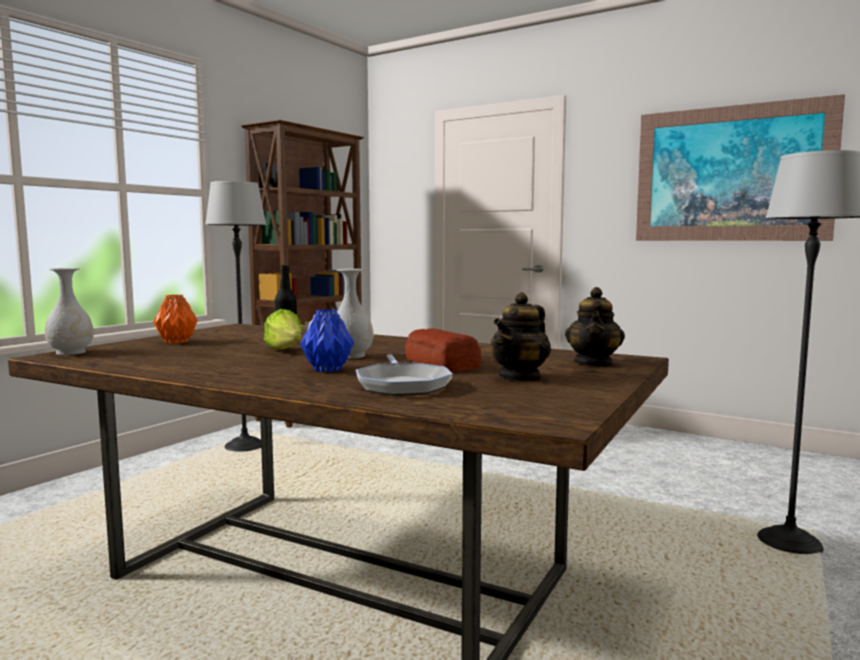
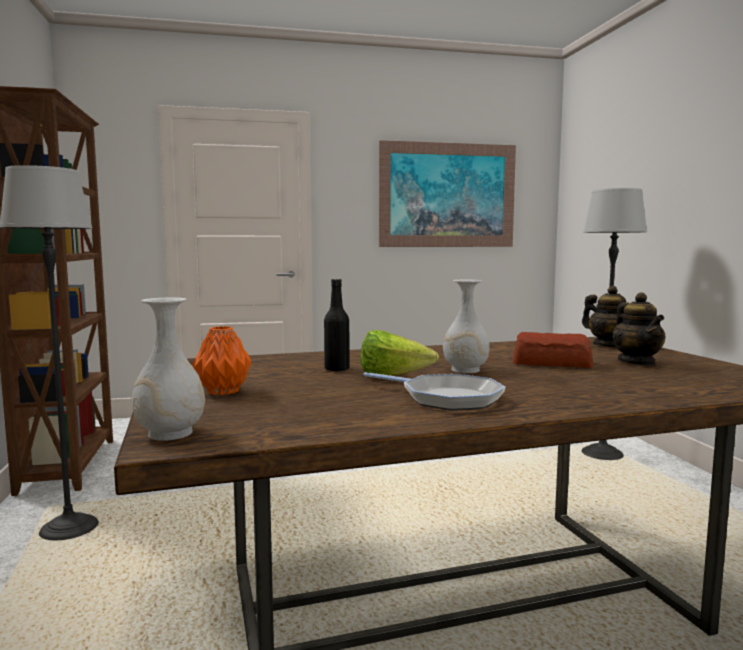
camera: 45 degrees left, 0 degrees up
blue vase [300,309,354,372] -> none
frying pan [356,354,453,396] -> frying pan moved to [363,372,505,411]

